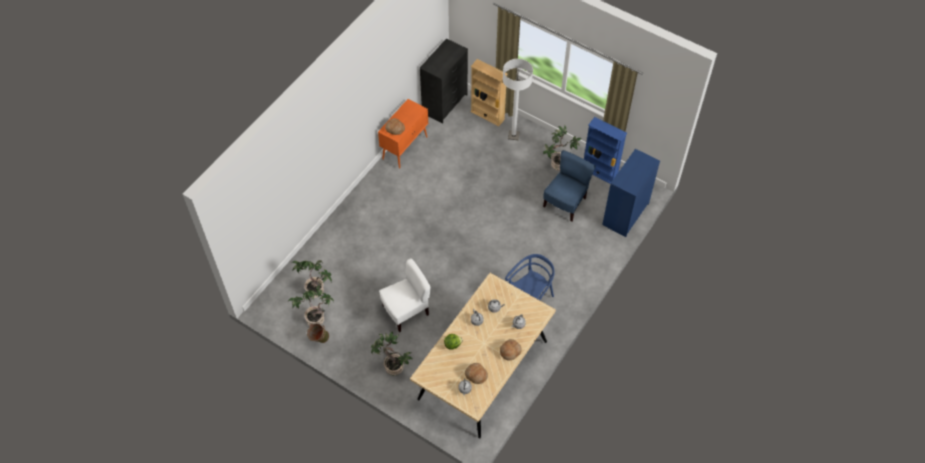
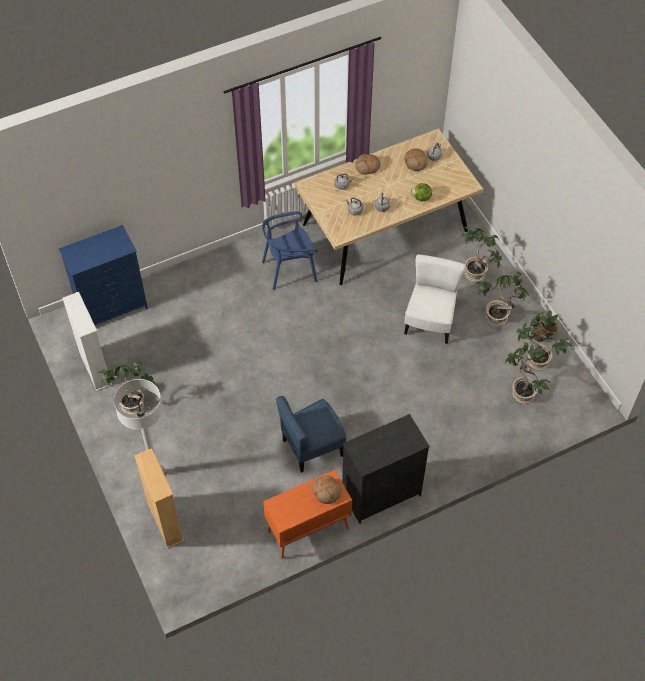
camera: 150 degrees left, 0 degrees up
white chair [379,258,431,332] -> white chair turned 105 degrees clockwise [404,254,466,344]
black dresser [419,38,468,124] -> black dresser moved to [342,414,430,524]
blue chair [543,150,596,222] -> blue chair moved to [276,396,346,473]
blue bookcase [584,117,627,183] -> white bookcase [62,292,112,391]
none -> potted plant [474,272,529,326]

